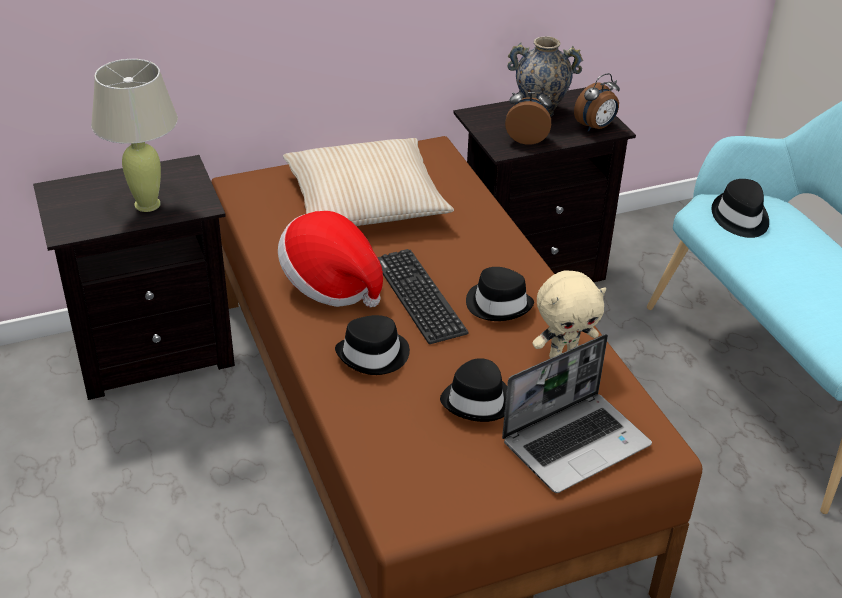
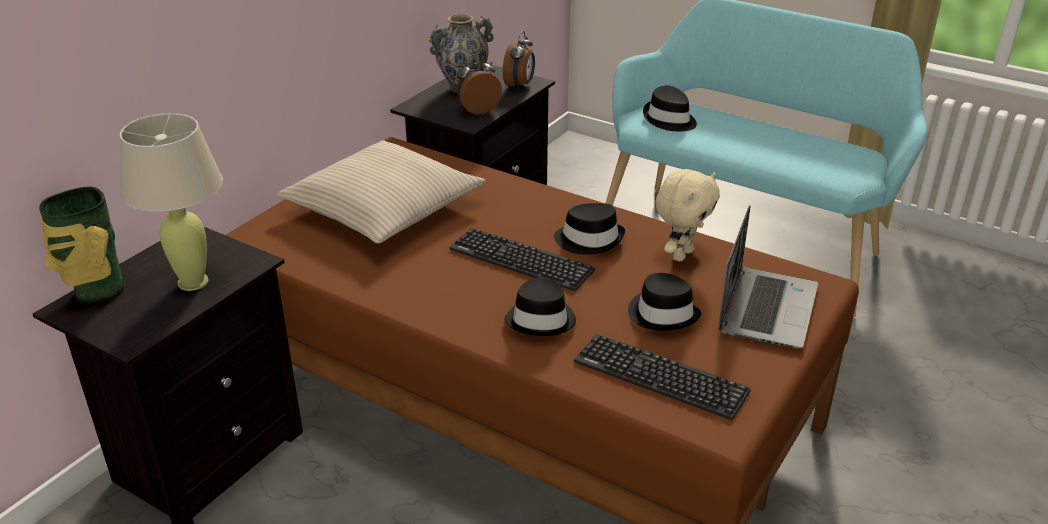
camera: 35 degrees left, 5 degrees down
hat [278,211,383,307] -> none
none -> vase [39,187,124,303]
none -> keyboard [574,334,751,420]

